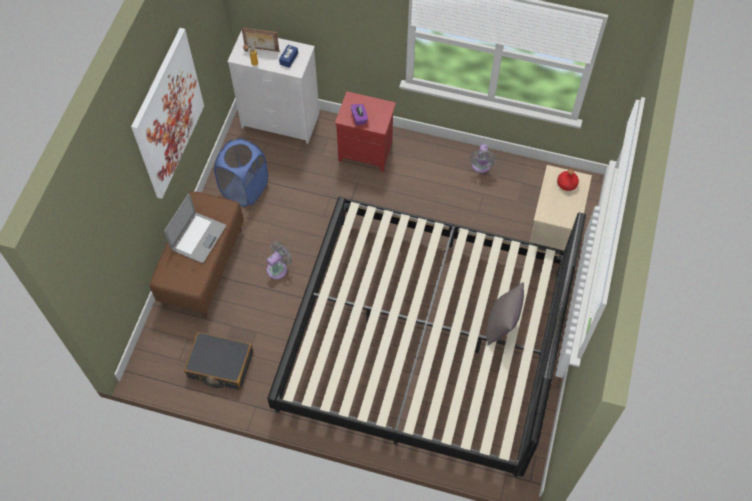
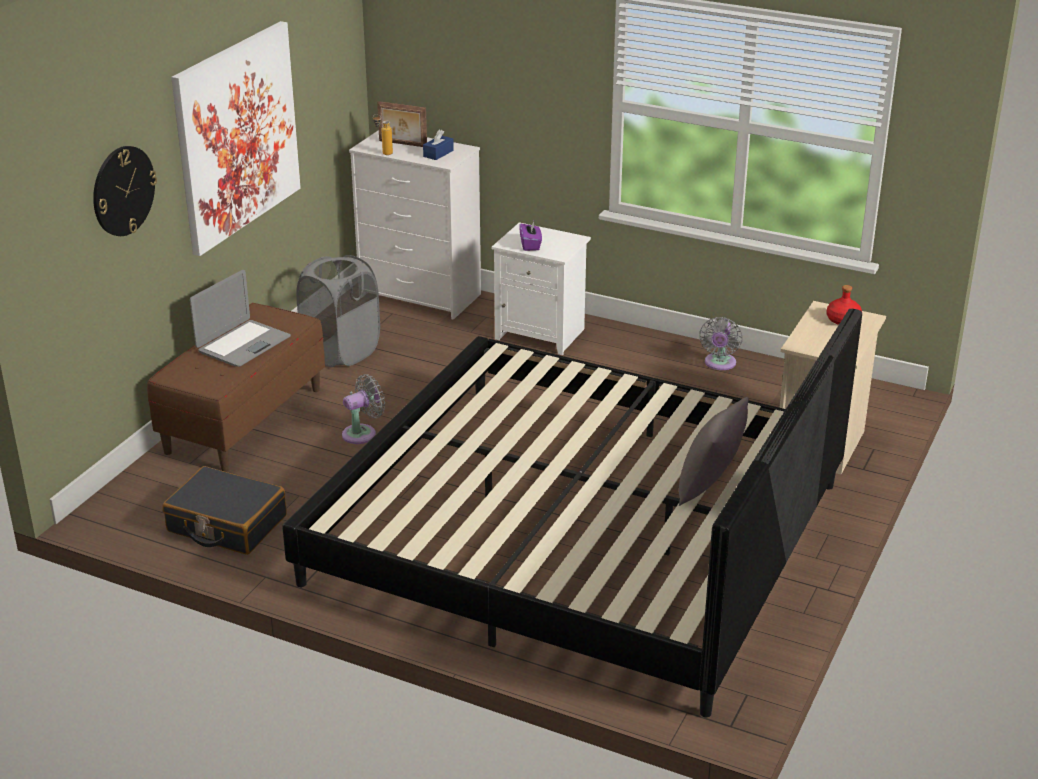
camera: 10 degrees right, 30 degrees down
blue laundry basket [214,138,268,207] -> grey laundry basket [296,255,380,367]
red nightstand [335,91,396,172] -> white nightstand [492,222,591,355]
none -> wall clock [93,146,157,236]

